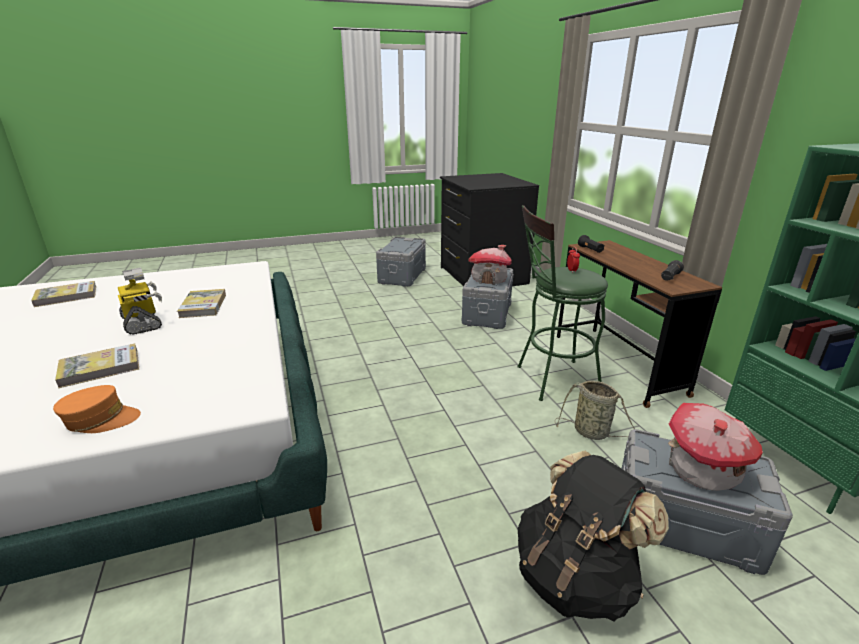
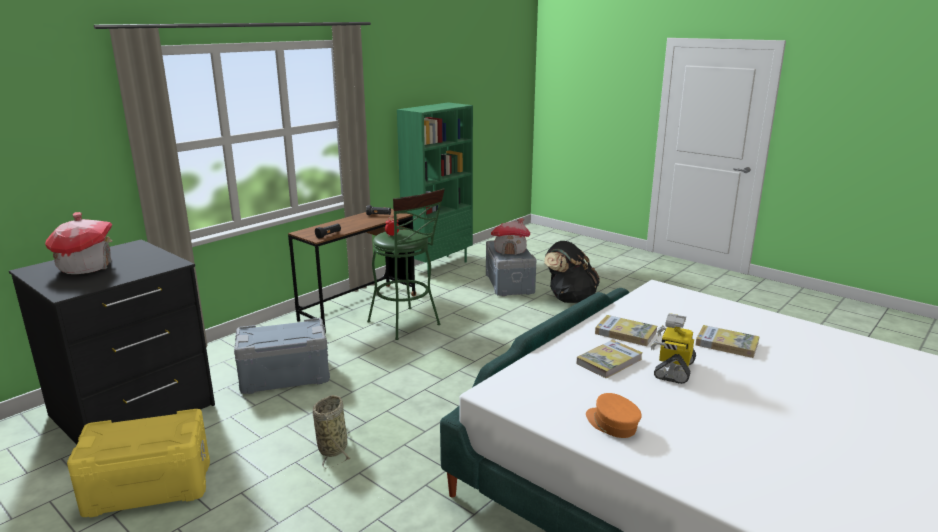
camera: 120 degrees left, 5 degrees down
book [31,281,96,307] -> book moved to [595,315,657,346]
orange cap [53,385,141,433] -> orange cap moved to [586,393,642,438]
grey storage box [376,237,426,287] -> yellow storage box [67,409,210,517]
toy house [468,245,512,285] -> toy house moved to [45,212,113,274]
basket [555,381,635,440] -> basket moved to [313,395,350,469]

